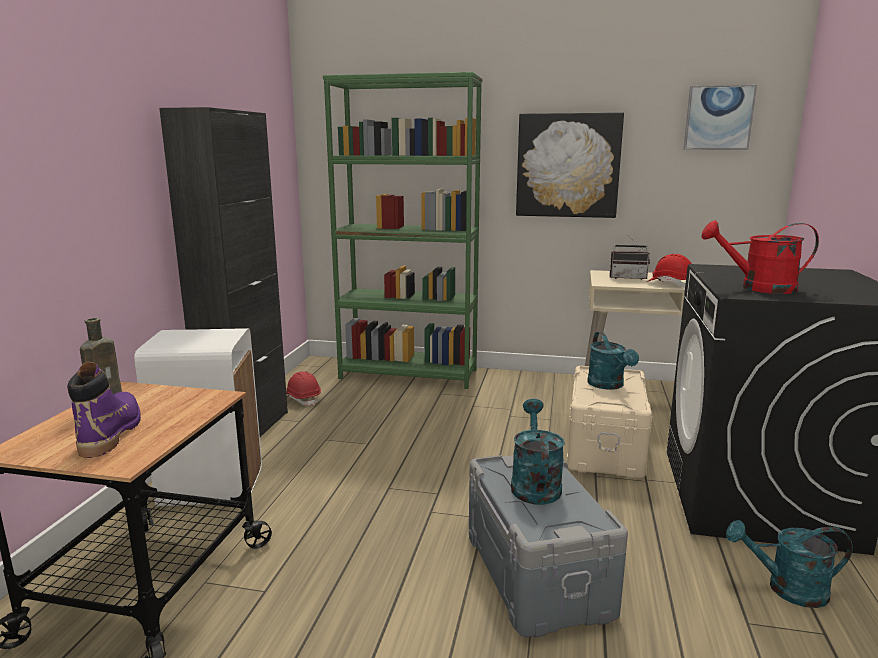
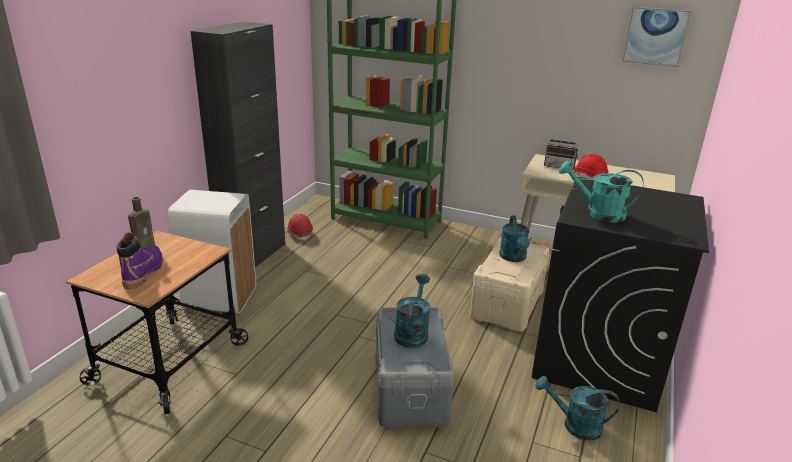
camera: 10 degrees right, 10 degrees up
picture [516,112,624,218] -> none
red watering can [701,220,819,294] -> turquoise watering can [559,160,644,222]

